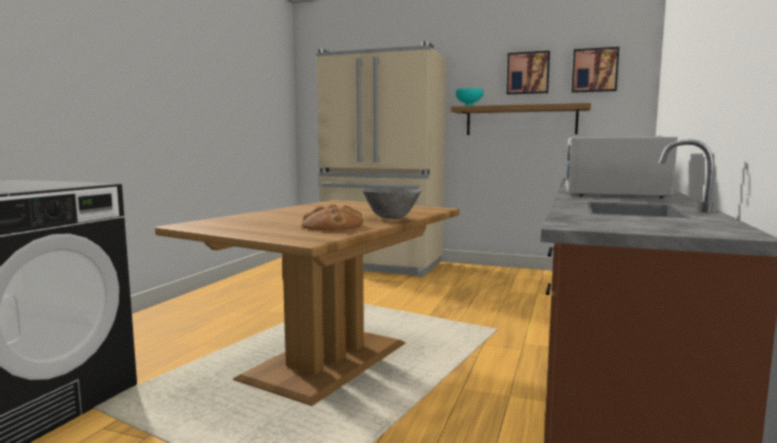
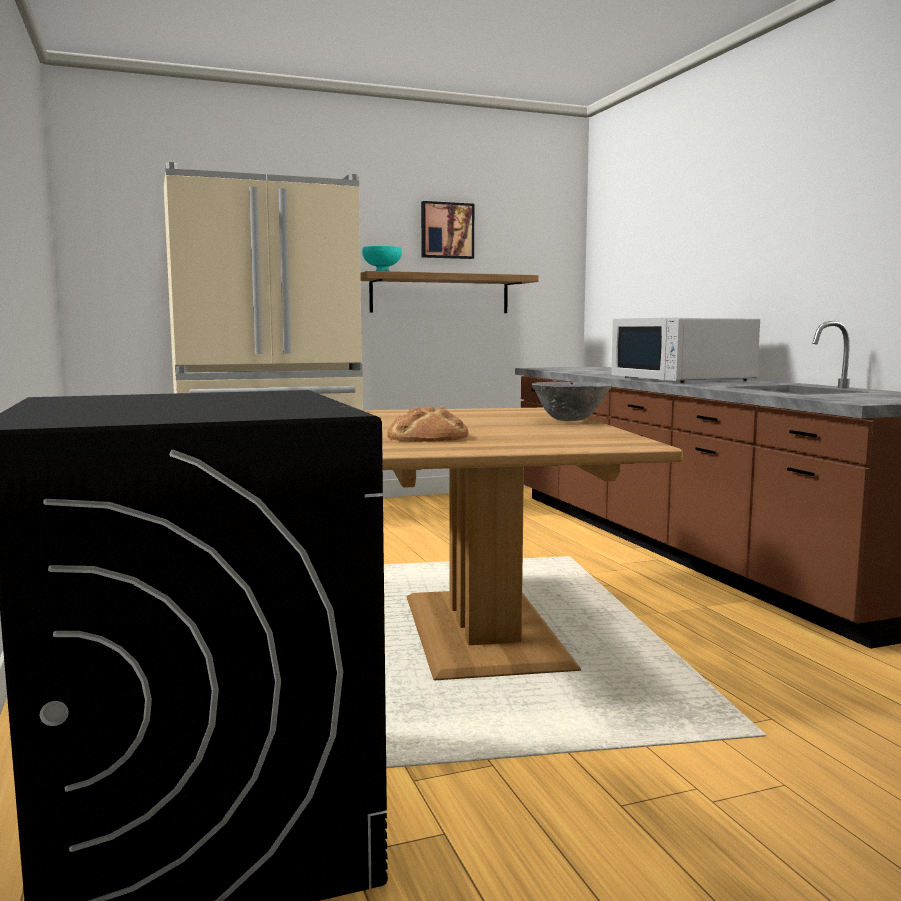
camera: 40 degrees left, 0 degrees up
bread [302,204,363,231] -> bread moved to [387,406,469,442]
picture [572,47,619,93] -> none

